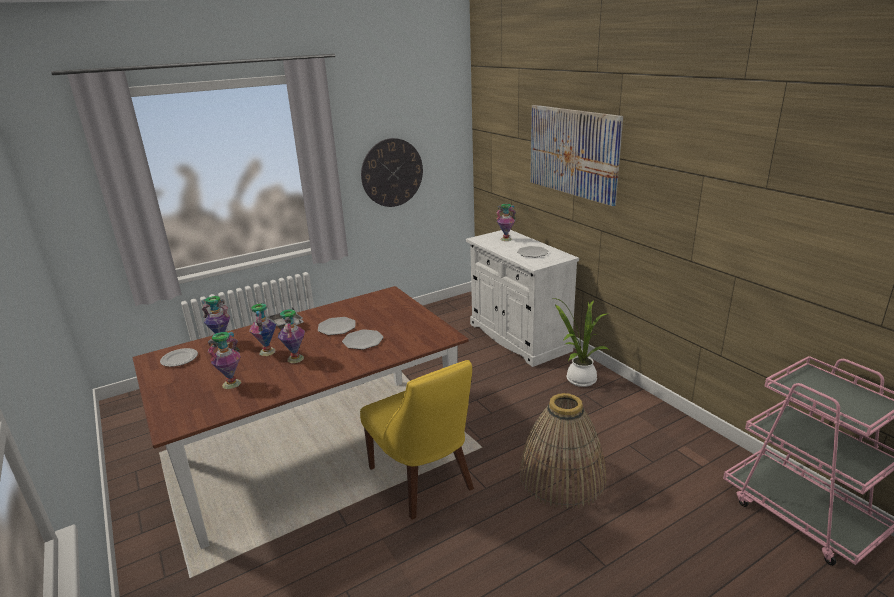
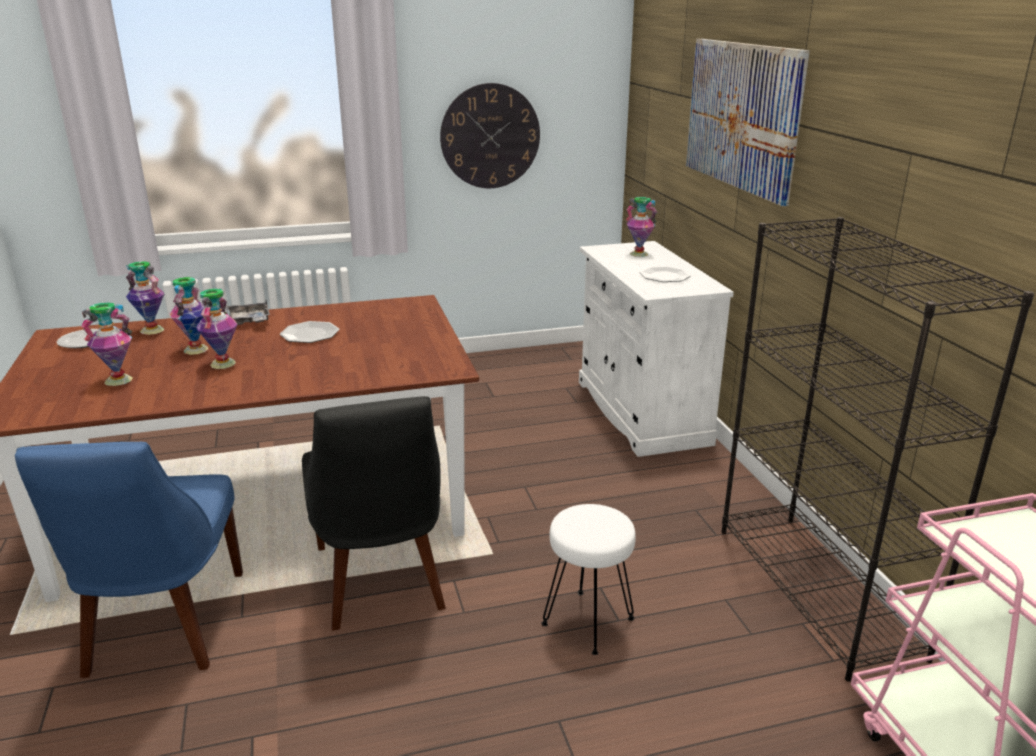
camera: 15 degrees right, 0 degrees up
plate [342,329,384,350] -> none
yellow chair [360,360,474,520] -> black chair [302,396,446,630]
basket [519,393,606,509] -> white stool [541,504,636,655]
potted plant [553,298,609,387] -> none
none -> blue chair [15,442,243,678]
none -> black bookcase [722,217,1034,682]

